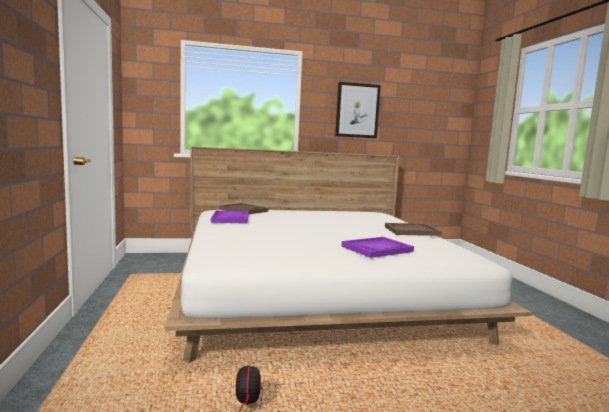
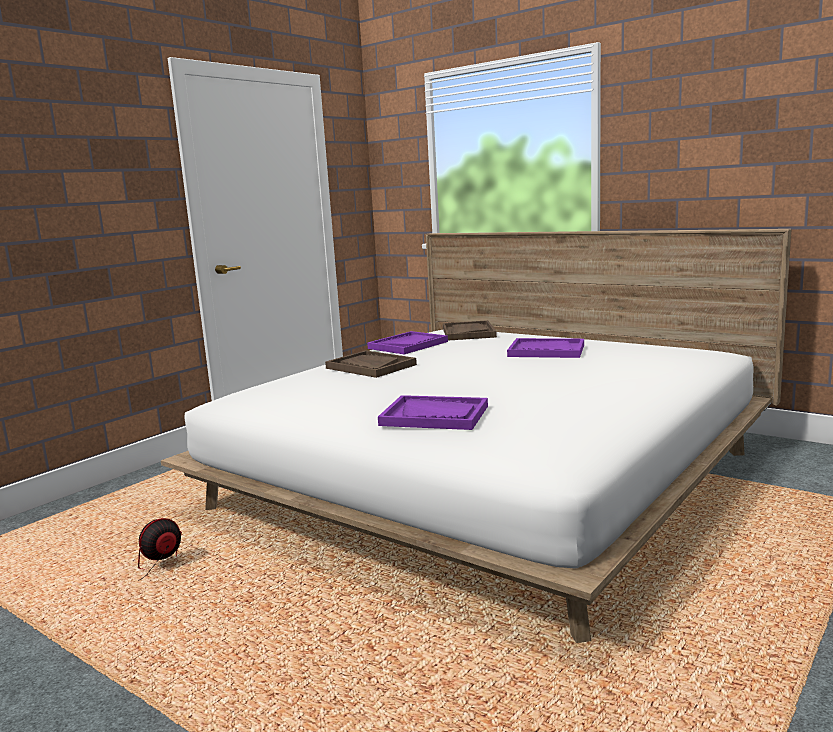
camera: 50 degrees right, 5 degrees up
picture [335,82,381,138] -> none
brown tray [385,223,442,236] -> brown tray moved to [325,350,417,378]
none -> purple tray [507,338,584,358]

